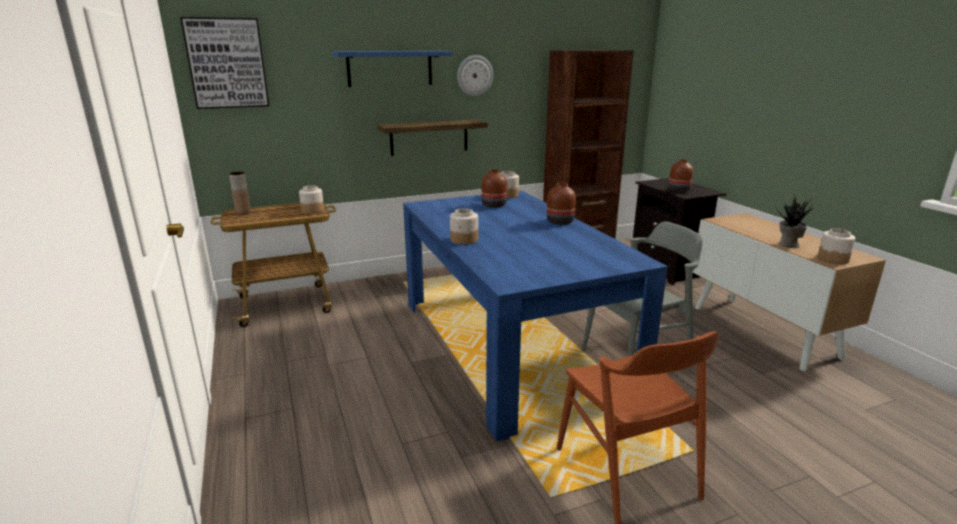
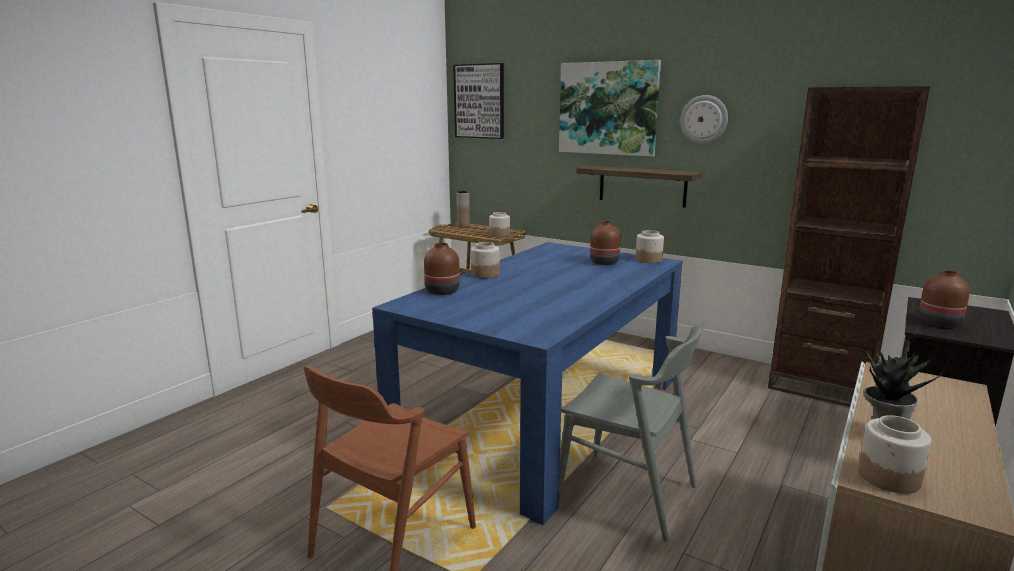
camera: 55 degrees right, 5 degrees down
blue shelf [332,51,452,87] -> picture [559,60,661,157]
brown vase [547,183,576,225] -> brown vase moved to [424,243,460,295]

